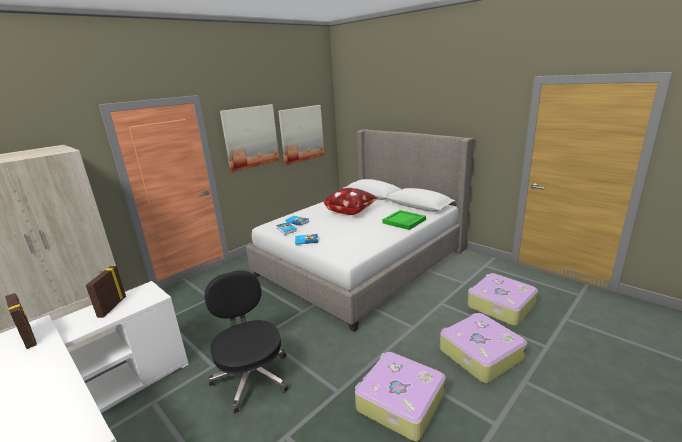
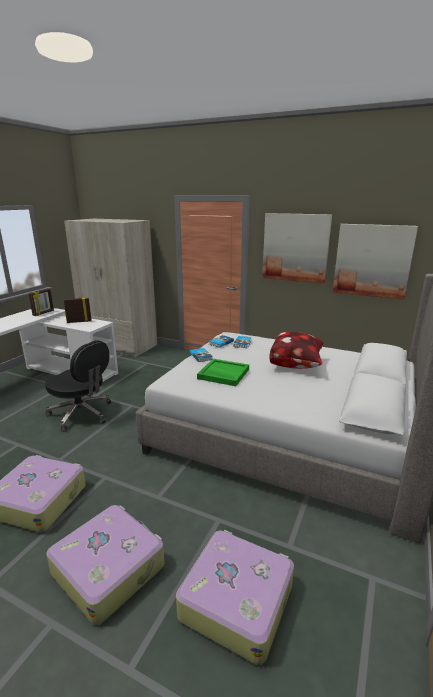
camera: 70 degrees right, 0 degrees up
black office chair [204,270,288,413] -> black office chair turned 75 degrees clockwise [45,340,111,432]
green tray [383,210,426,230] -> green tray moved to [197,359,249,386]

